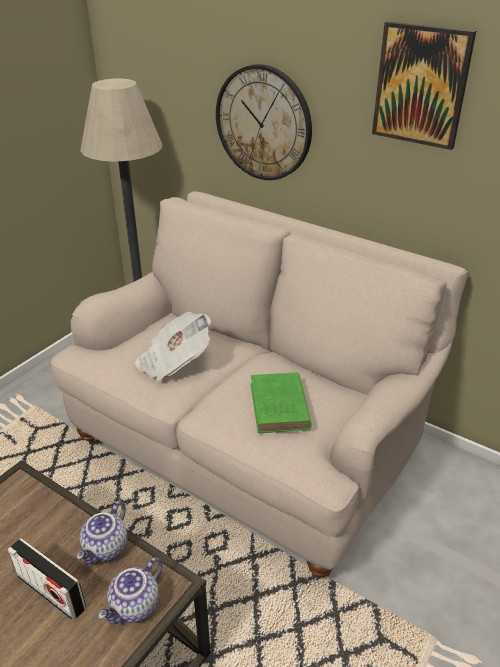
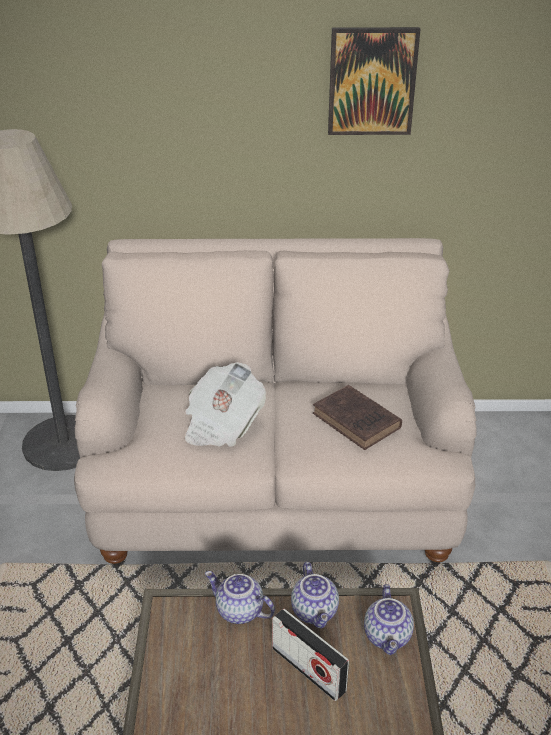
camera: 35 degrees left, 0 degrees up
radio [8,538,86,621] -> radio turned 45 degrees clockwise [272,609,349,701]
wall clock [216,64,312,180] -> none
green book [251,372,312,433] -> brown book [313,385,402,450]
none -> teapot [205,571,275,624]

